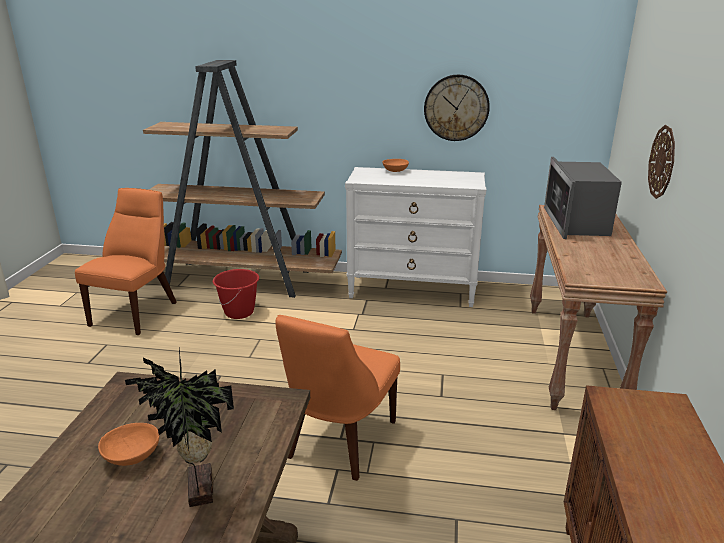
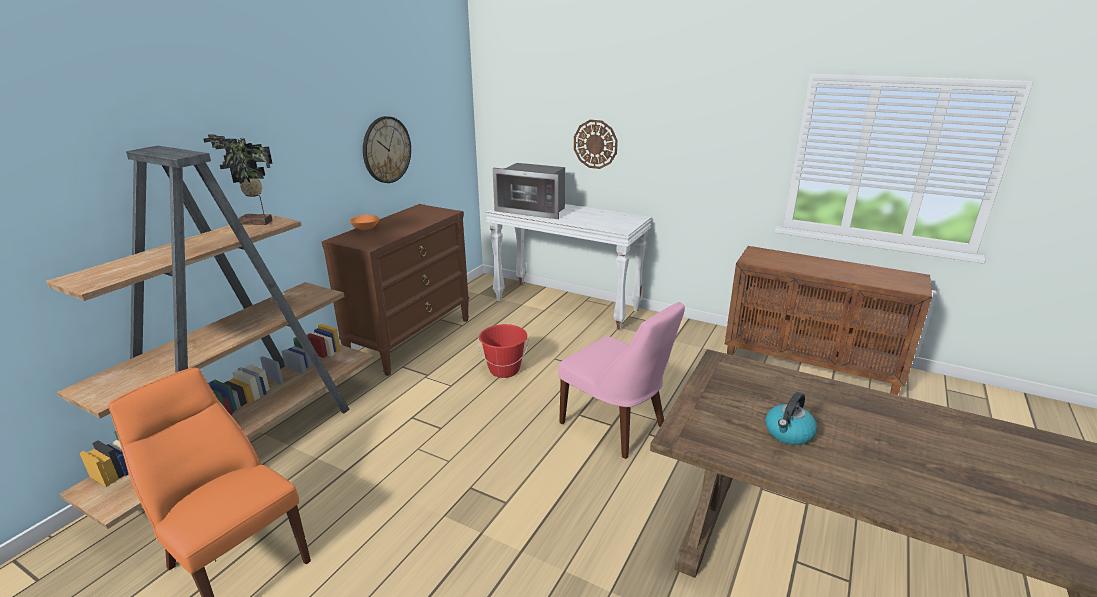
camera: 70 degrees left, 0 degrees up
orange bowl [98,423,159,466] -> kettle [766,392,817,445]
potted plant [125,347,234,507] -> potted plant moved to [203,135,273,225]
red bucket [213,269,259,319] -> red bucket moved to [478,324,528,378]
orange chair [276,315,400,481] -> pink chair [558,302,685,459]
white dresser [345,167,486,307] -> brown dresser [322,204,469,376]
brown console table [530,205,667,410] -> white console table [486,204,652,330]

